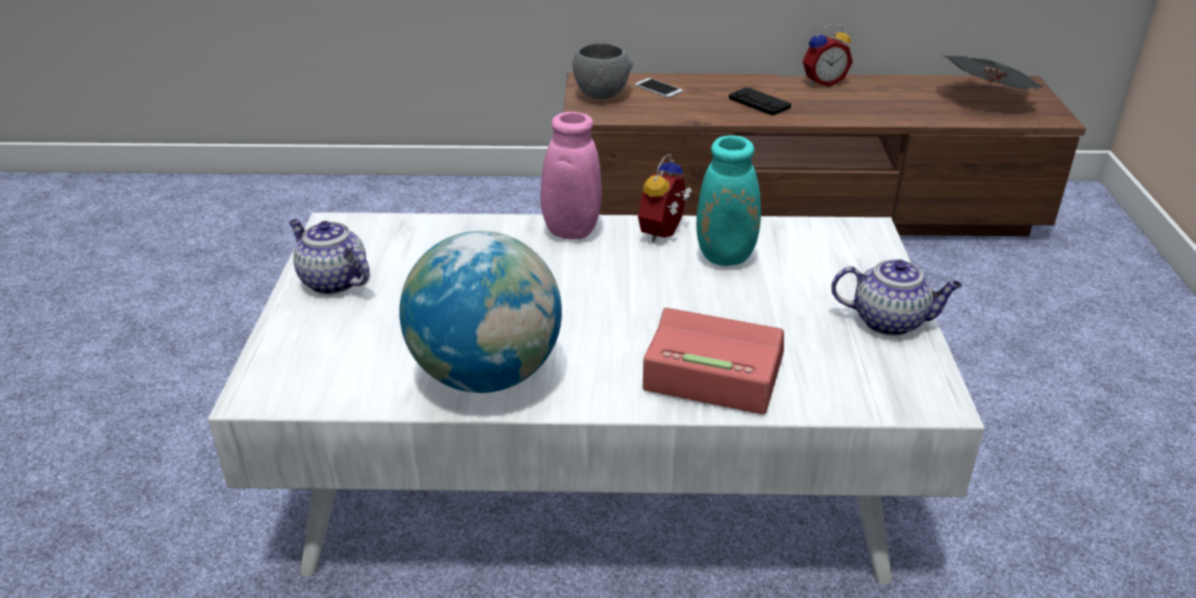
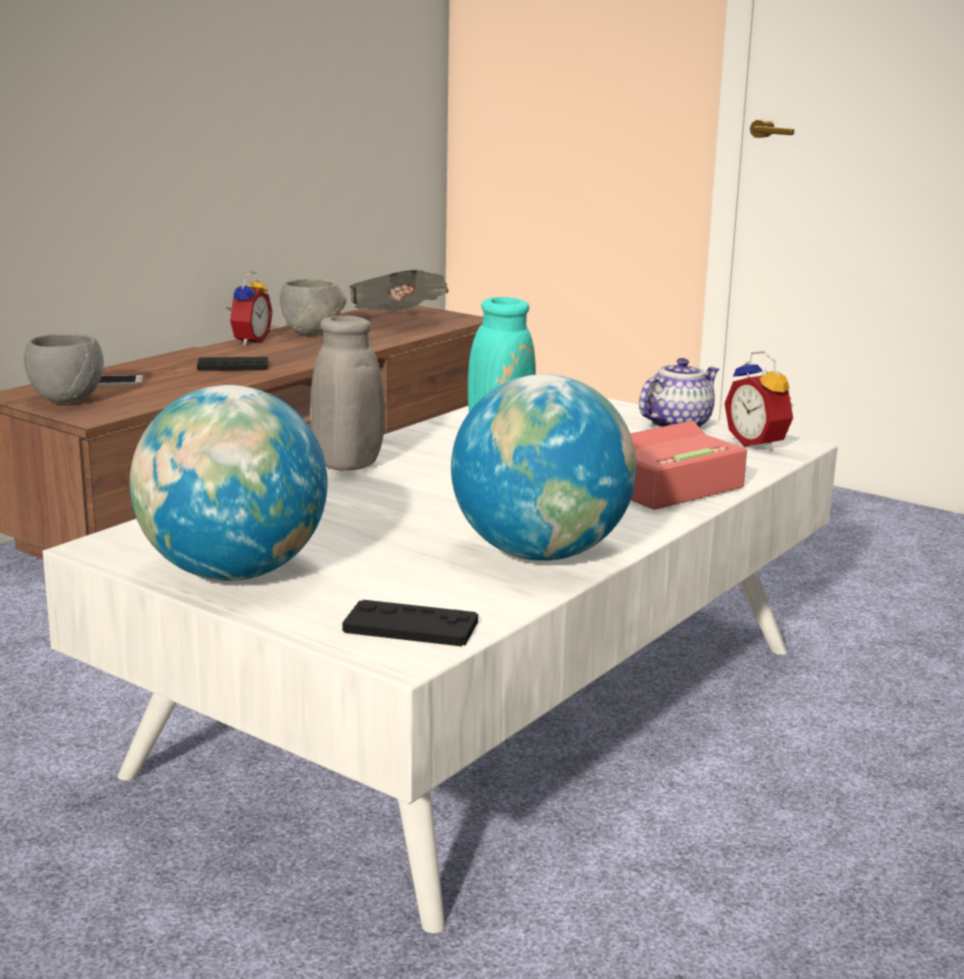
camera: 55 degrees left, 15 degrees down
teapot [289,219,370,295] -> globe [130,385,328,581]
pink vase [494,112,602,240] -> grey vase [310,316,385,471]
alarm clock [638,154,692,242] -> alarm clock moved to [724,351,793,451]
none -> grey bowl [280,279,347,334]
none -> black game controller [342,600,478,646]

